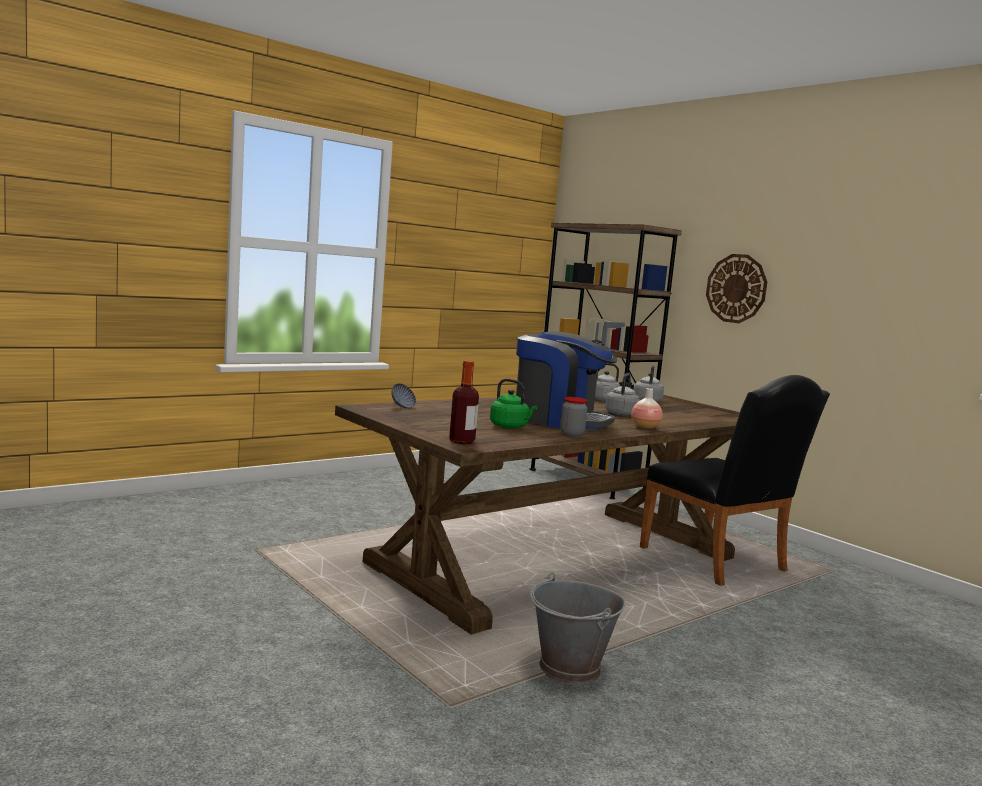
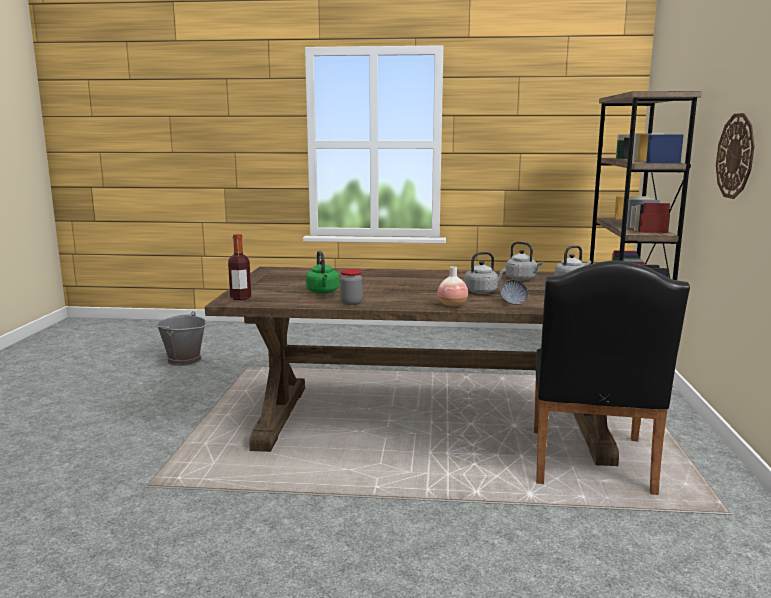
camera: 45 degrees right, 5 degrees up
bowl [391,383,416,409] -> bowl moved to [500,280,528,305]
coffee machine [516,331,617,430] -> none
grey bucket [530,572,625,685] -> grey bucket moved to [155,311,206,366]

